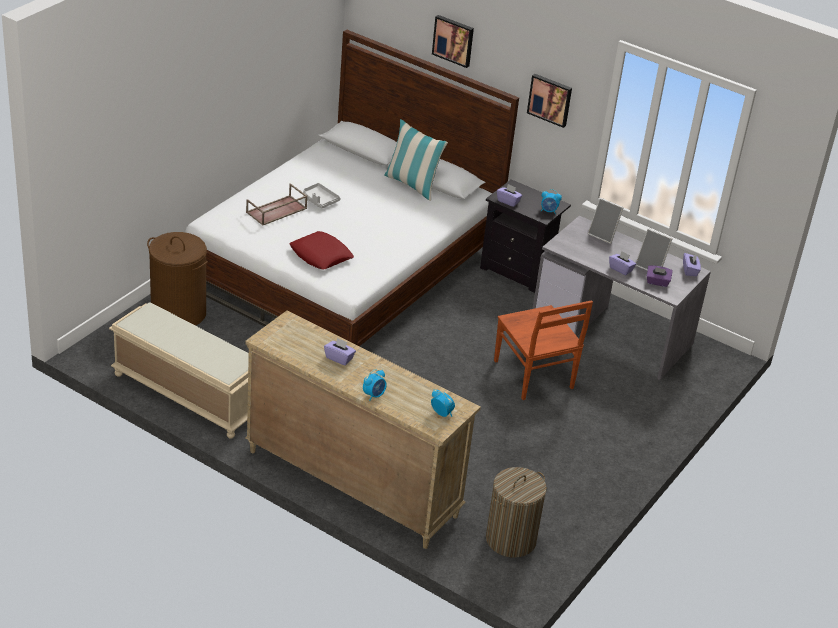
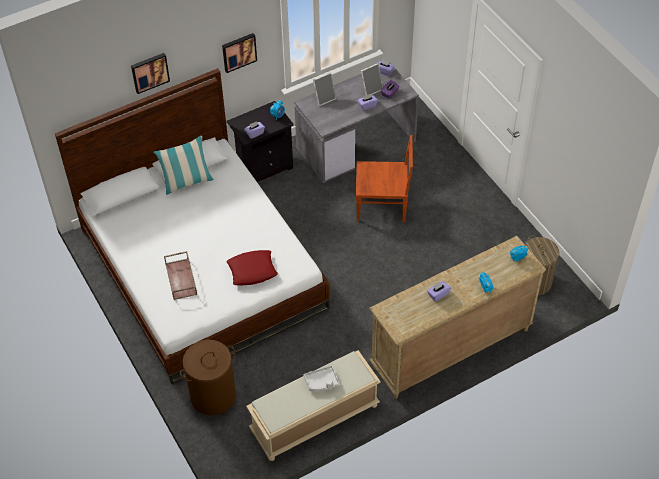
camera: 60 degrees left, 15 degrees up
grey tray [303,183,341,209] -> grey tray moved to [303,366,340,392]

